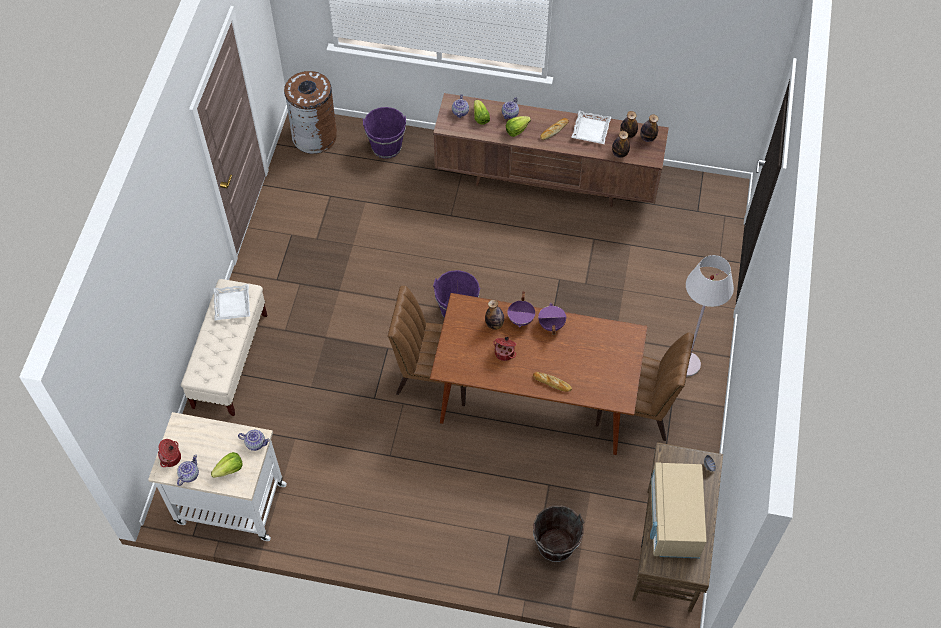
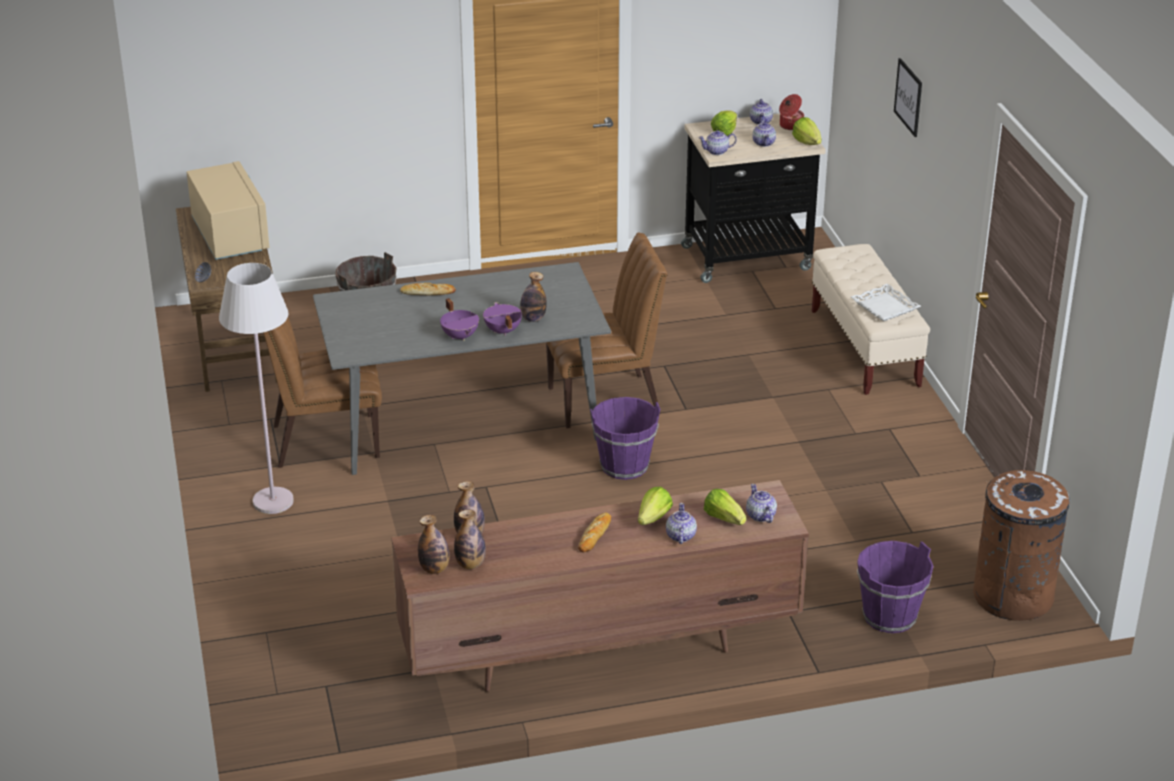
camera: 155 degrees right, 25 degrees down
white cart [148,412,287,541] -> black cart [681,113,826,283]
brown dining table [430,293,648,455] -> grey dining table [313,262,611,475]
cooking pot [493,337,516,361] -> none
white tray [571,111,611,144] -> none
none -> teapot [752,120,776,147]
none -> lettuce [792,117,822,145]
none -> picture [894,58,922,137]

